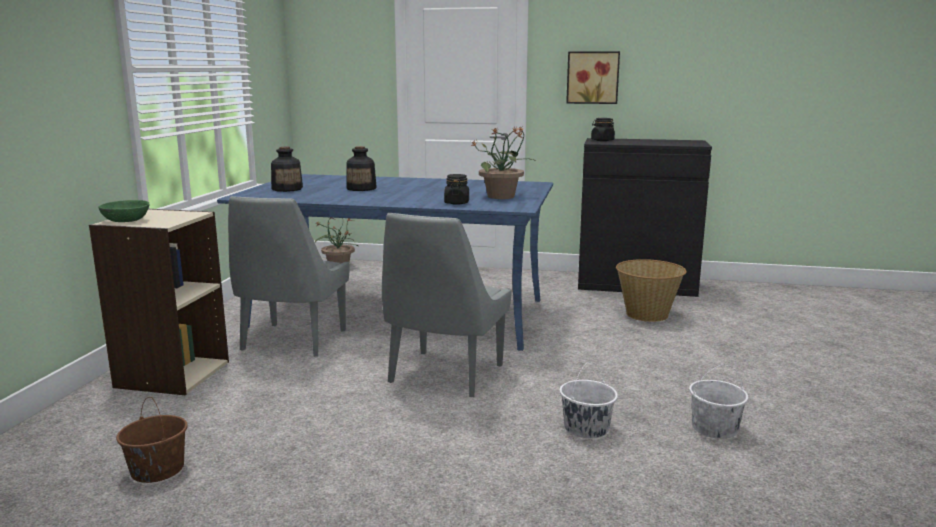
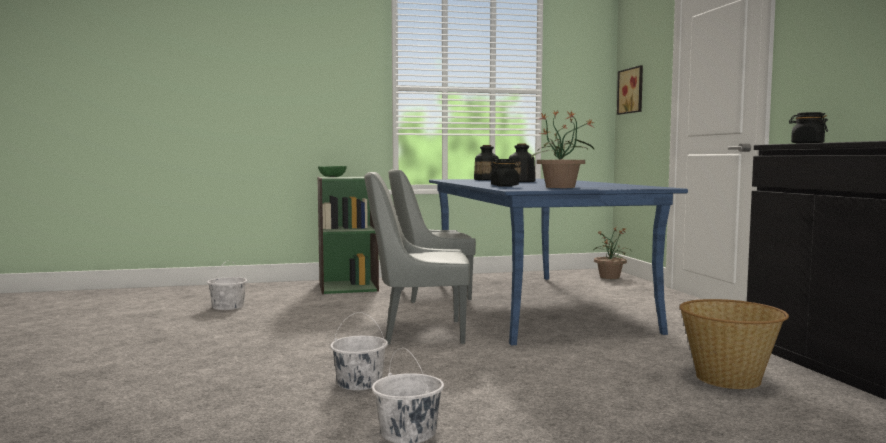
camera: 65 degrees right, 10 degrees down
beige bookcase [89,209,229,395] -> green bookcase [317,177,379,294]
brown bucket [116,397,188,483] -> white bucket [207,260,247,310]
picture [566,51,620,104] -> picture moved to [617,65,643,115]

